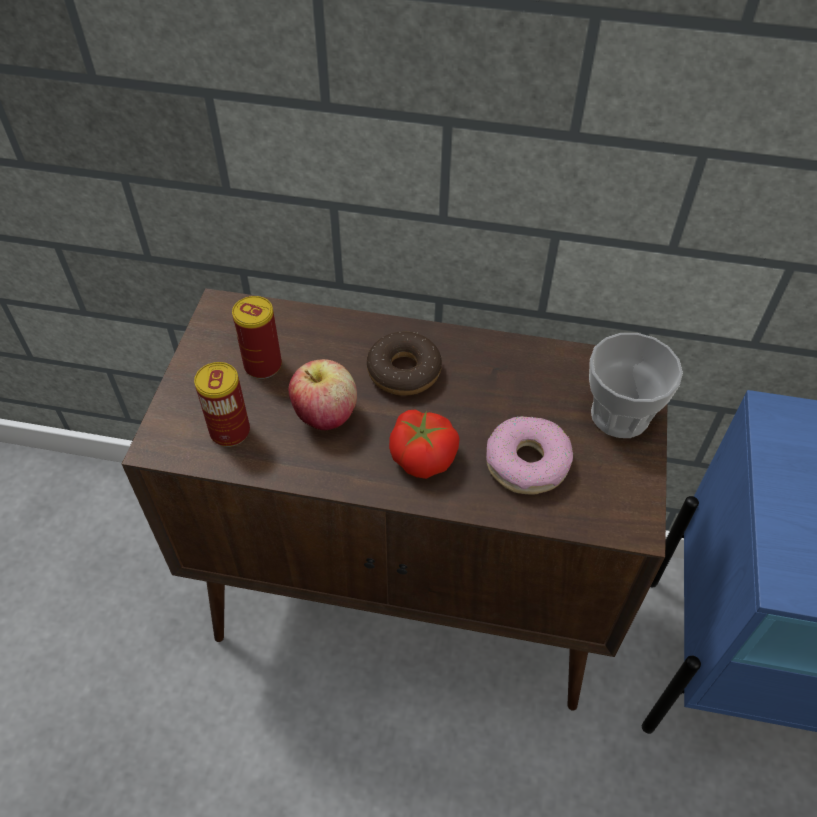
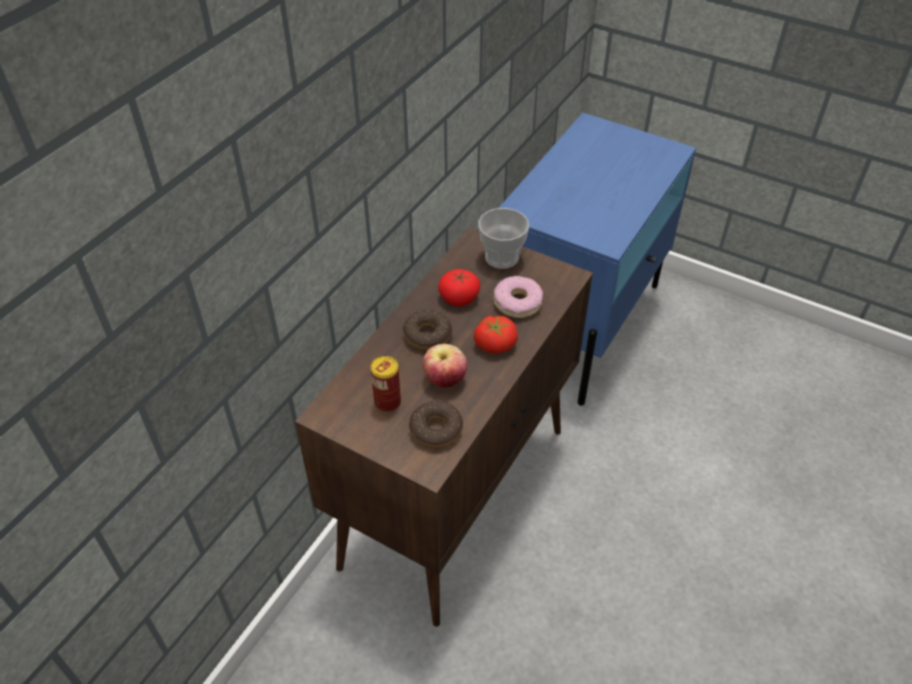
camera: 70 degrees left, 5 degrees down
can [194,362,250,447] -> donut [409,401,463,448]
none -> tomato [438,269,480,306]

